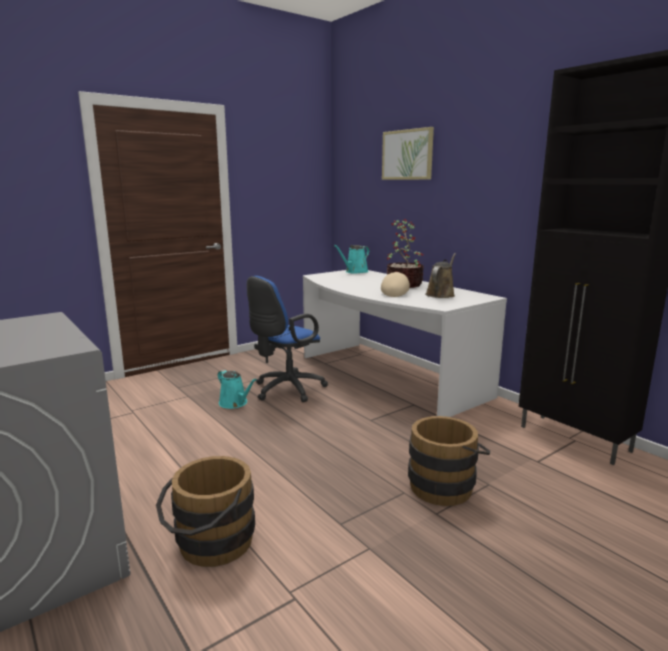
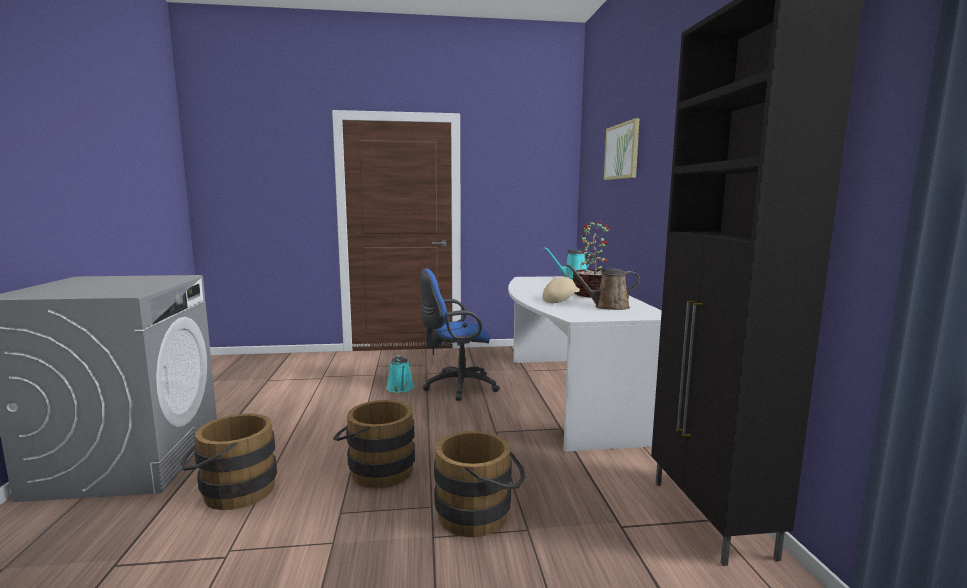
camera: 30 degrees right, 5 degrees down
brown watering can [425,253,456,298] -> brown watering can turned 150 degrees counterclockwise [566,264,640,310]
none -> brown bucket [333,400,415,488]

